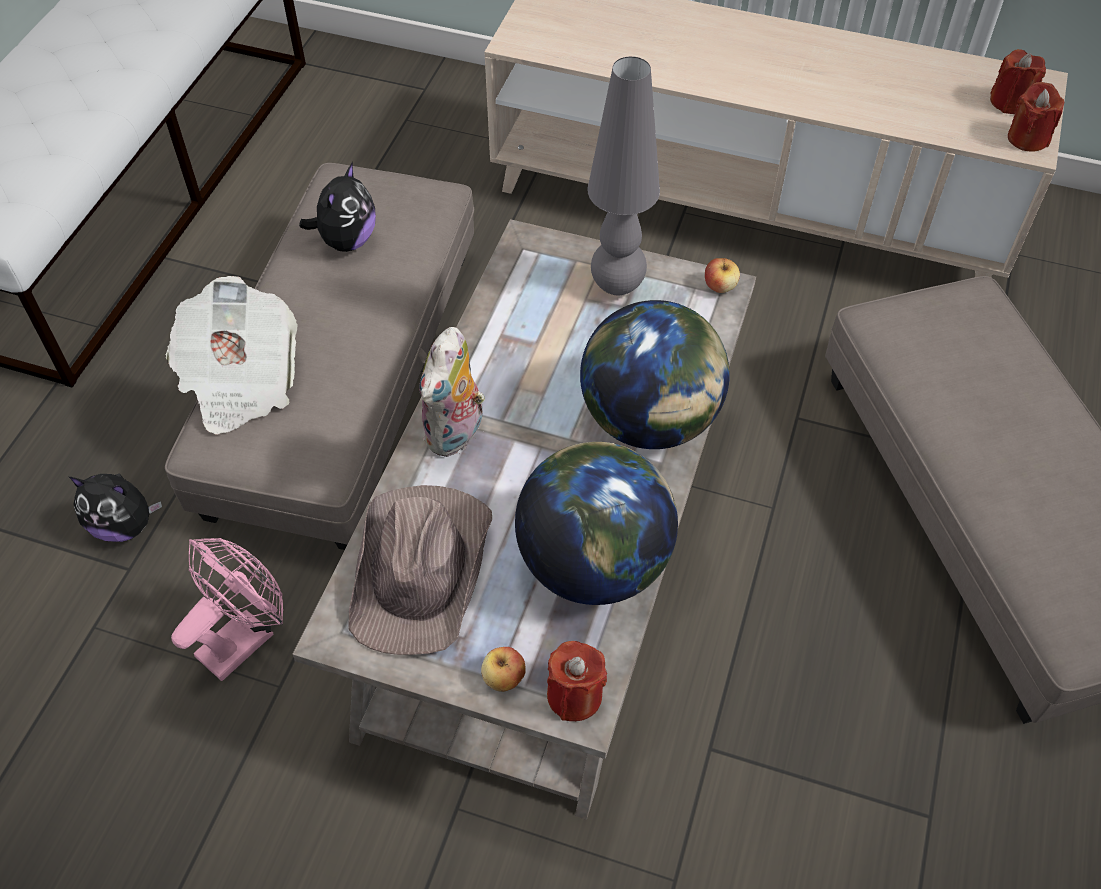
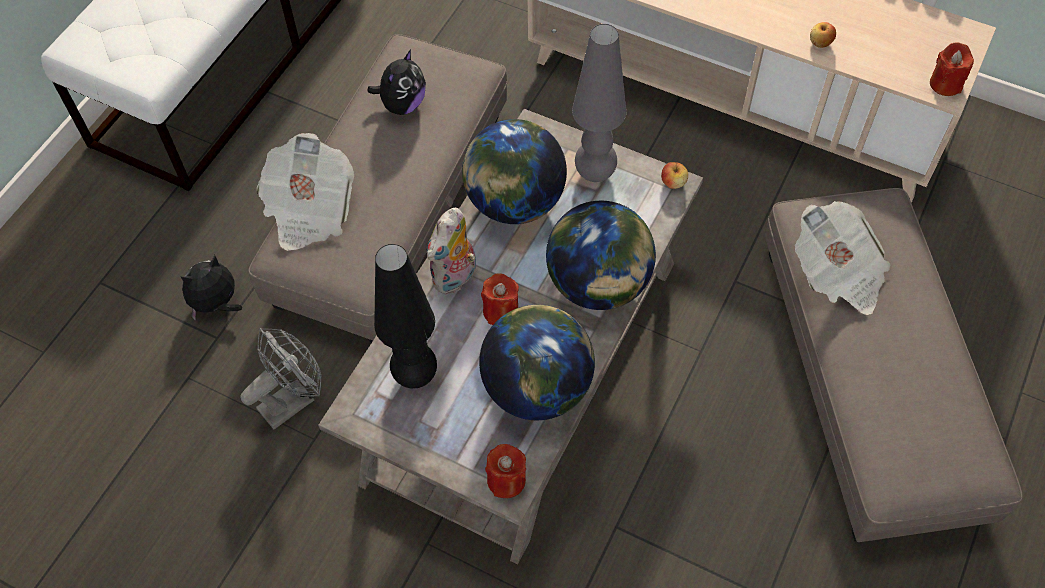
camera: 10 degrees right, 5 degrees up
plush toy [69,473,162,542] -> plush toy turned 120 degrees clockwise [180,255,242,320]
pink fan [171,538,283,681] -> grey fan [240,328,322,429]
brown hat [348,485,492,655] -> black table lamp [374,244,437,389]
apple [481,647,526,692] -> apple moved to [810,22,836,48]
red candle [990,49,1046,114] -> red candle moved to [481,273,519,325]
none -> globe [462,119,567,224]
none -> newspaper [795,201,891,315]

